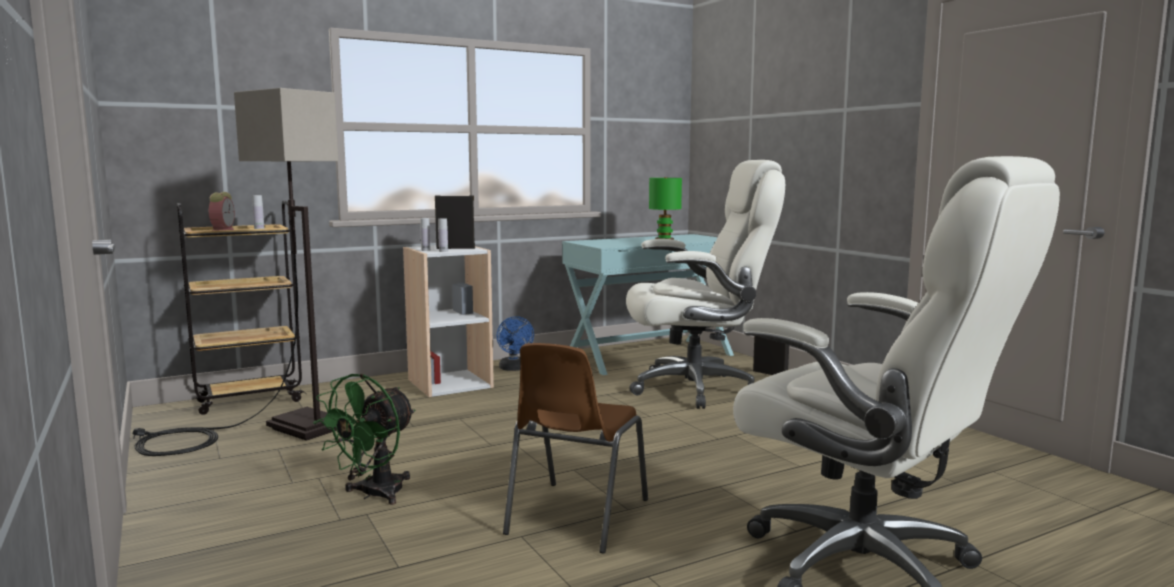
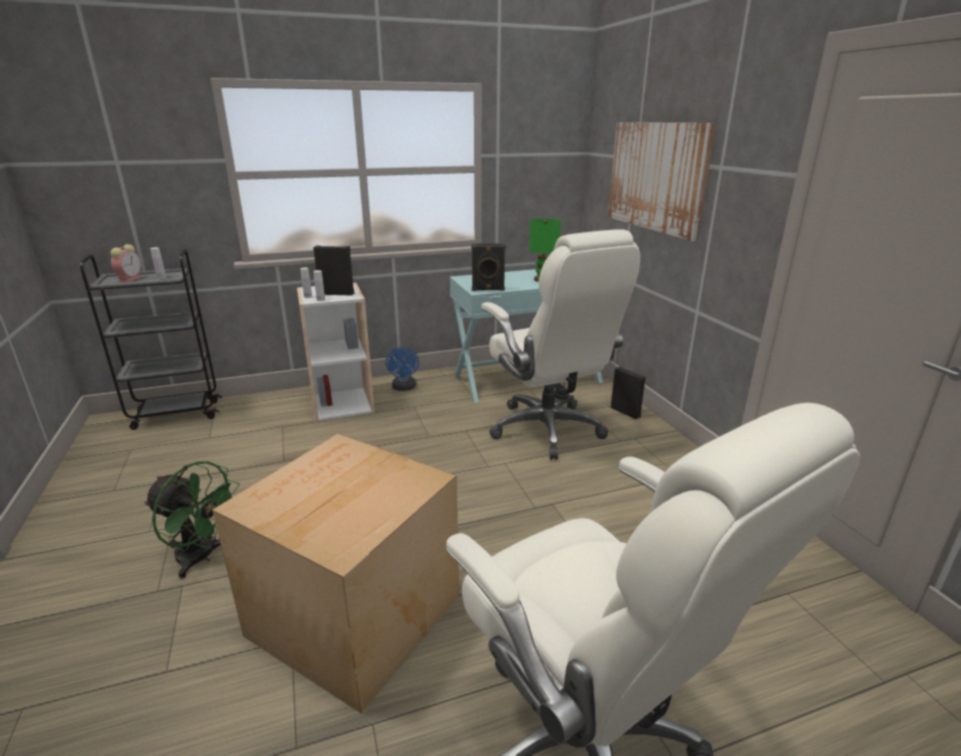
camera: 10 degrees right, 15 degrees up
floor lamp [133,88,338,456] -> none
brown cart [177,201,307,415] -> grey cart [80,249,222,430]
green fan [313,374,415,505] -> green fan turned 105 degrees counterclockwise [144,461,240,579]
brown chair [503,343,648,554] -> cardboard box [212,434,459,713]
white office chair [626,160,785,409] -> white office chair turned 60 degrees clockwise [481,229,640,459]
none -> black speaker [472,244,505,291]
none -> picture [608,122,716,241]

